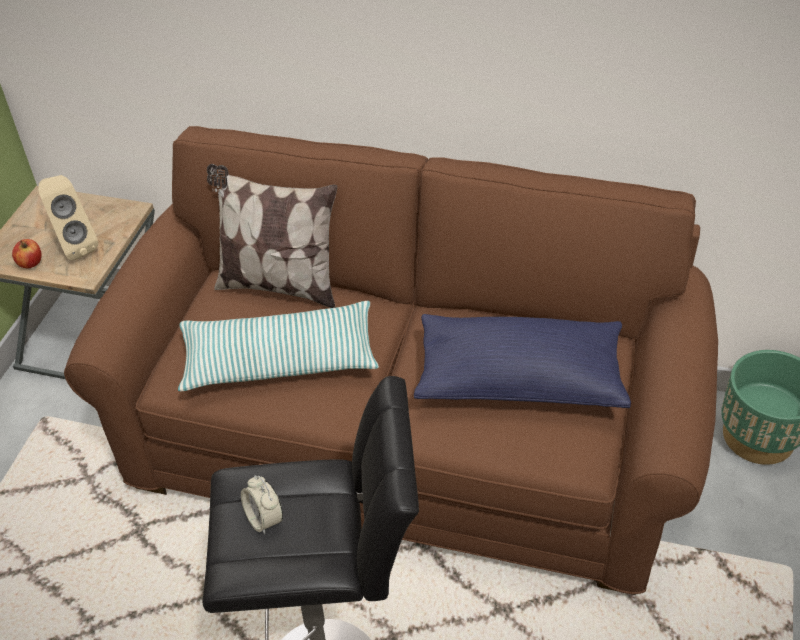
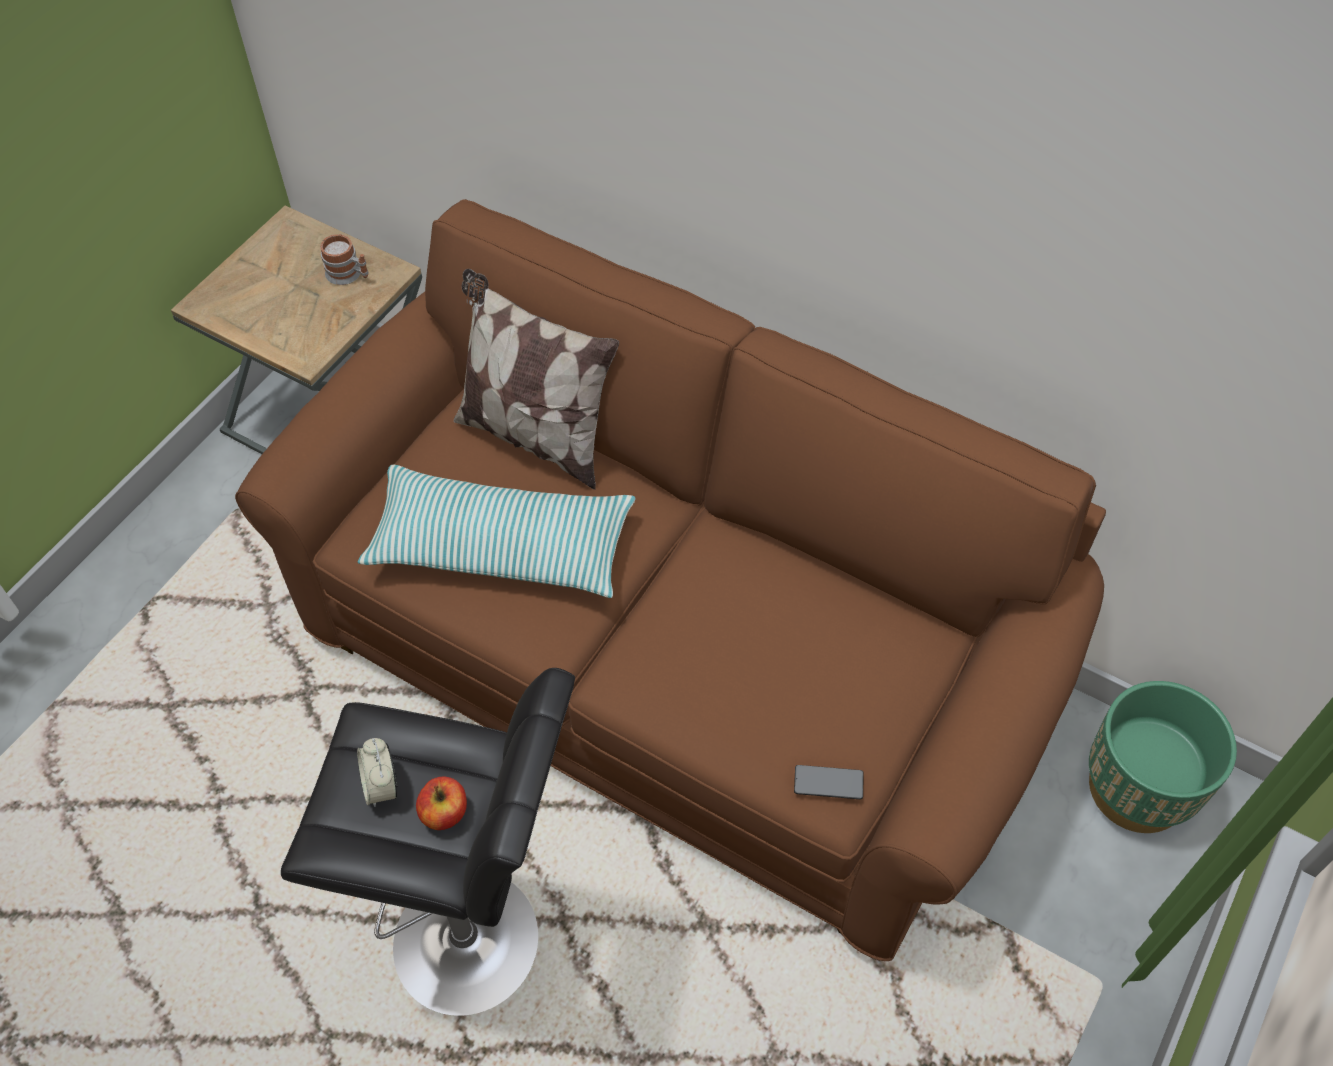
camera: 15 degrees right, 10 degrees up
apple [12,239,42,268] -> apple moved to [416,777,467,830]
beige speaker [38,175,98,260] -> none
blue pillow [414,314,631,408] -> none
none -> mug [320,234,369,285]
none -> phone [794,765,864,799]

